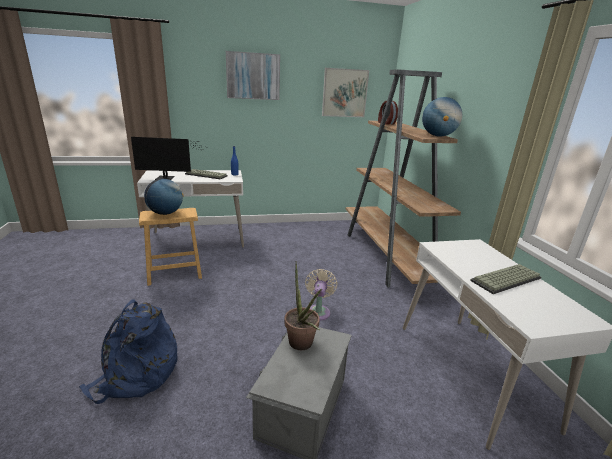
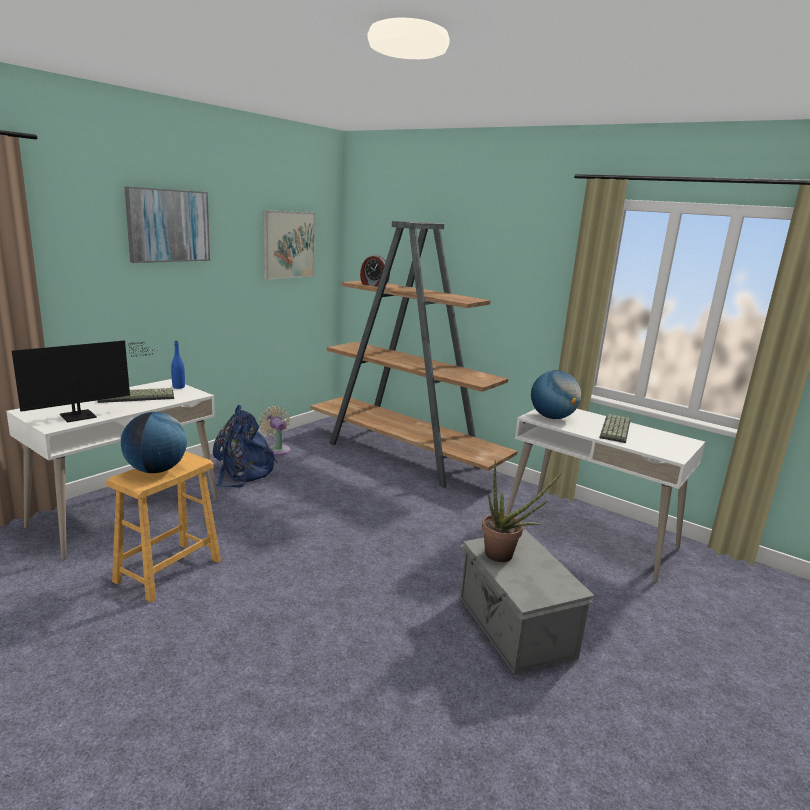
camera: 40 degrees left, 5 degrees down
blue backpack [79,299,178,404] -> blue backpack moved to [213,405,278,488]
beige fan [305,269,338,321] -> beige fan moved to [259,406,290,455]
globe [422,97,462,137] -> globe moved to [531,370,581,419]

